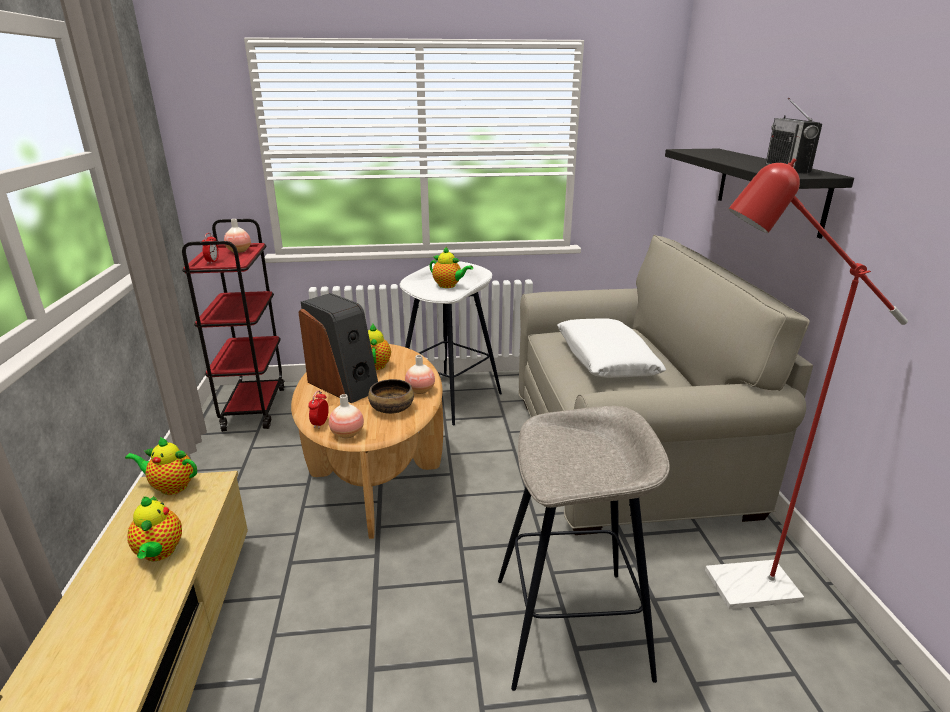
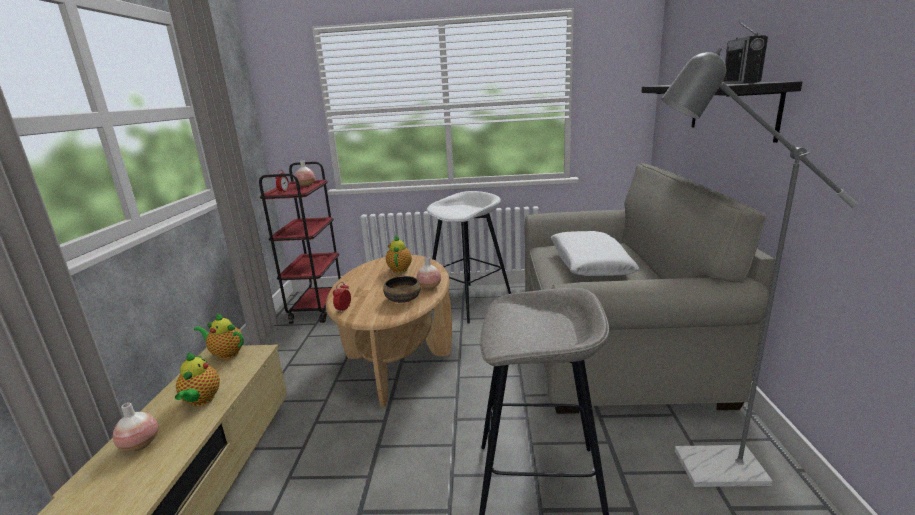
camera: 10 degrees right, 5 degrees down
speaker [298,293,378,403] -> none
vase [329,394,364,438] -> vase moved to [113,403,158,451]
teapot [429,247,473,288] -> none
red floor lamp [705,158,908,609] -> grey floor lamp [661,47,858,487]

